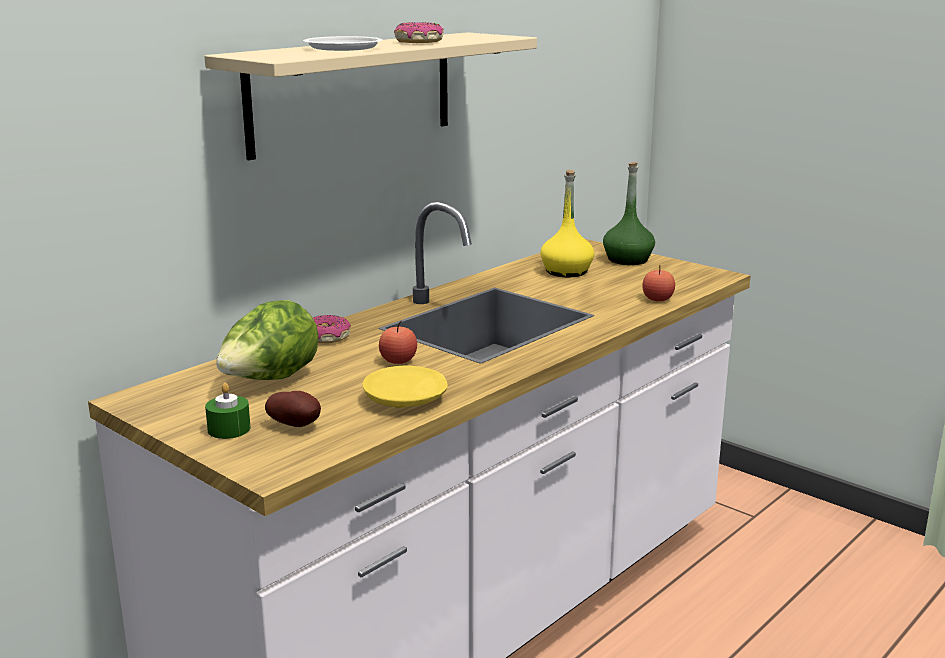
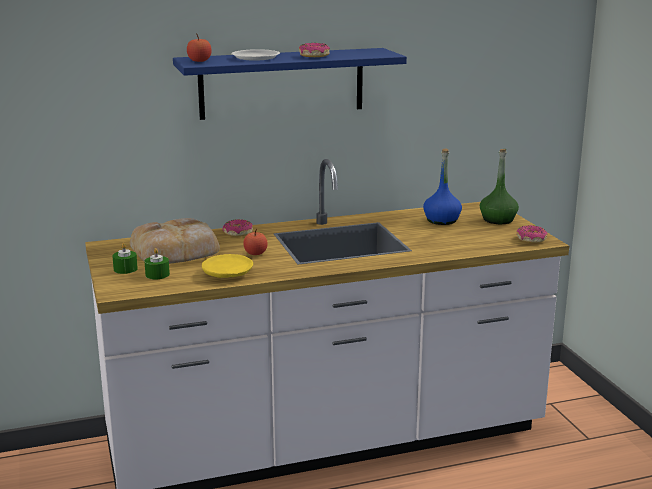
camera: 30 degrees right, 0 degrees up
beige shelf [204,32,537,160] -> blue shelf [173,48,407,120]
lettuce [216,300,318,380] -> bread [130,218,220,264]
potato [265,391,321,427] -> green candle [144,248,170,279]
yellow bottle [540,170,594,277] -> blue bottle [423,149,462,225]
apple [643,265,675,301] -> apple moved to [187,33,212,62]
none -> donut [517,225,547,243]

